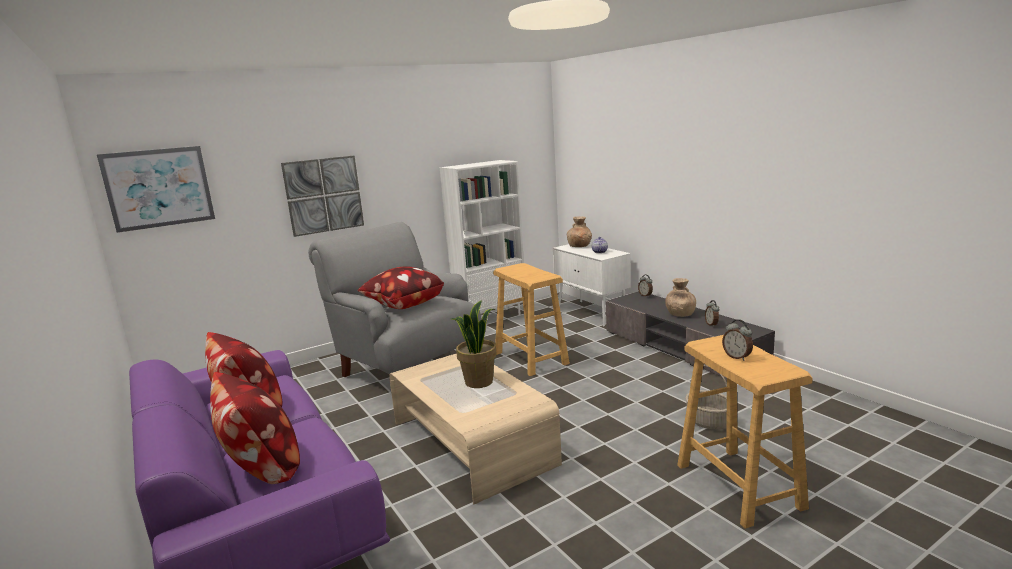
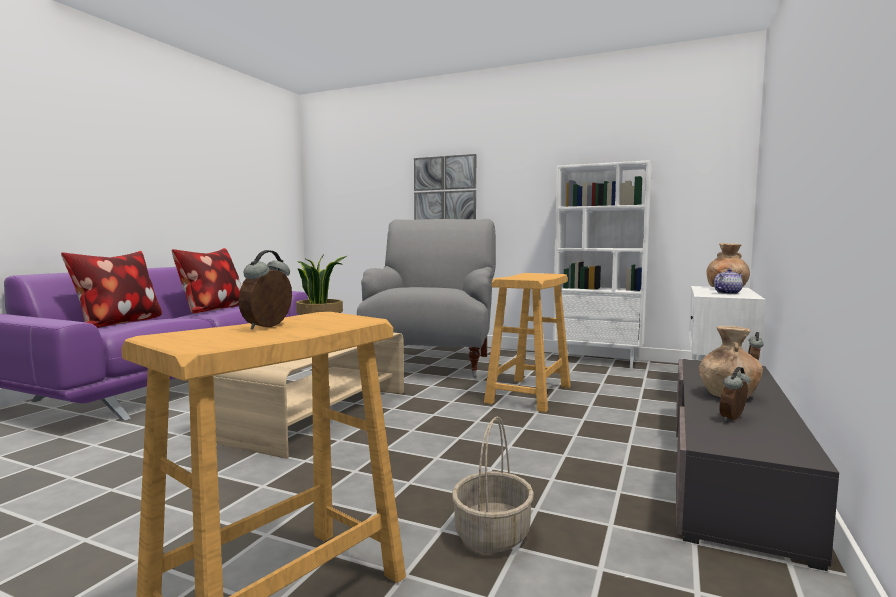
camera: 55 degrees right, 10 degrees down
picture [97,146,215,233] -> none
pillow [358,266,444,309] -> none

